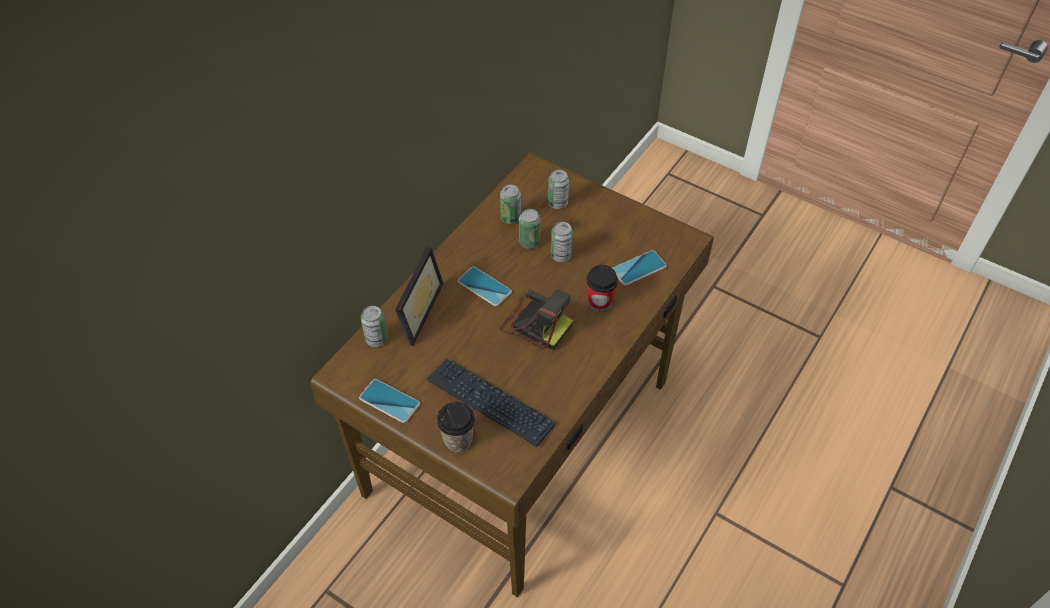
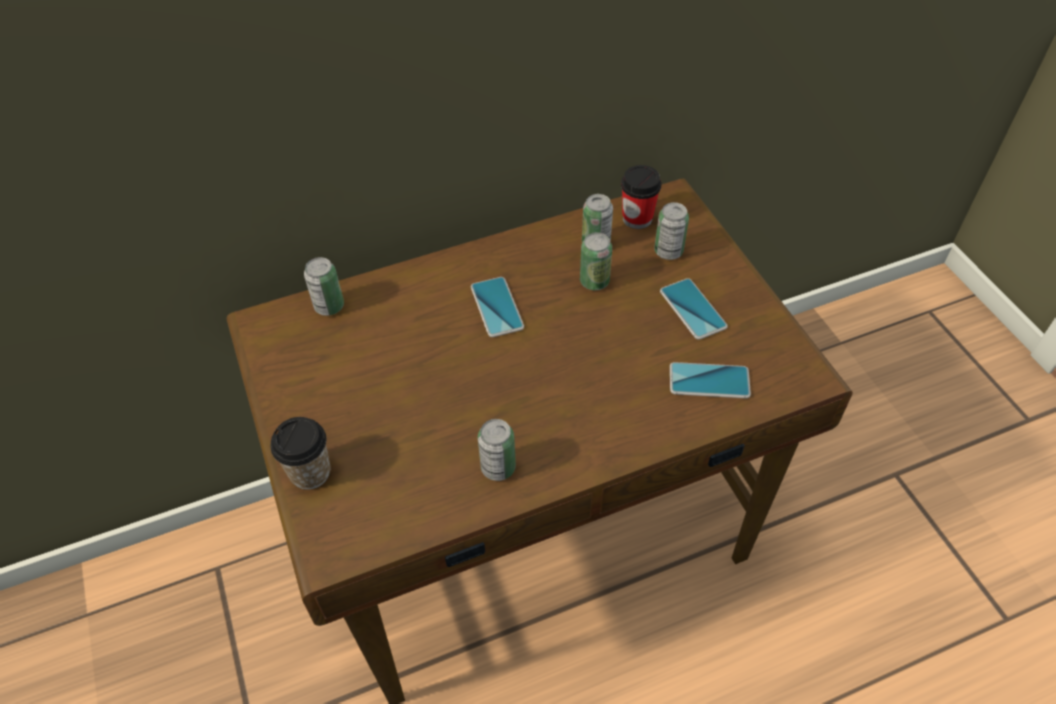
camera: 35 degrees right, 0 degrees up
phone [359,379,420,423] -> phone moved to [660,278,728,339]
picture frame [395,246,444,346] -> none
keyboard [427,359,556,447] -> none
camera [499,289,573,350] -> none
can [551,222,573,262] -> can moved to [478,419,516,481]
cup [587,265,618,312] -> cup moved to [621,165,661,229]

